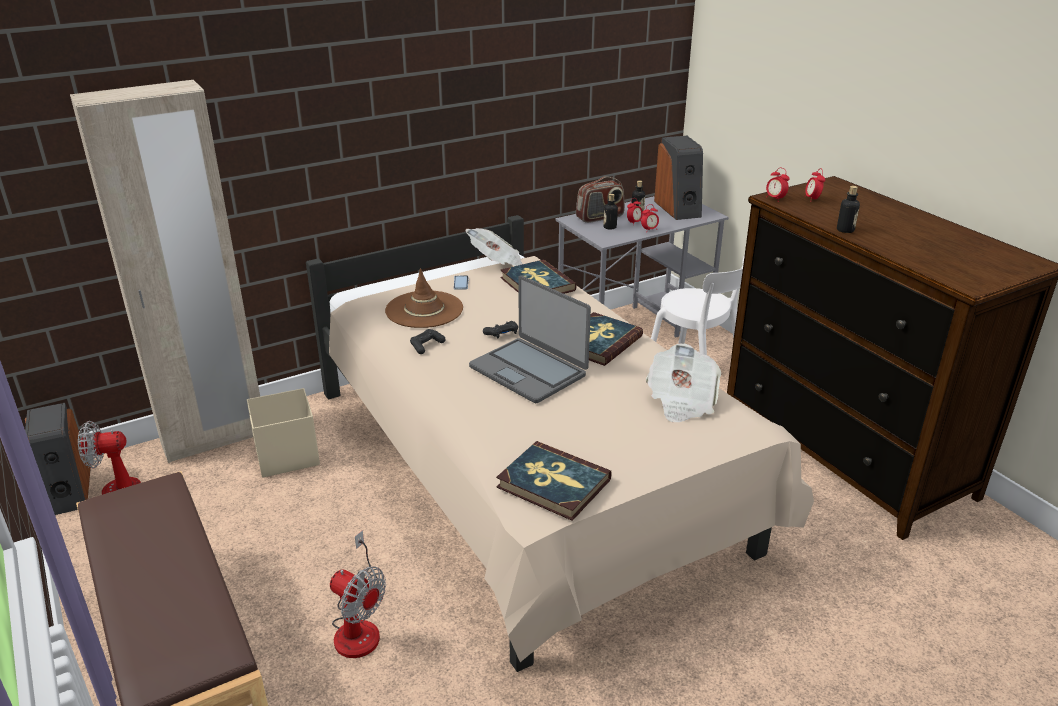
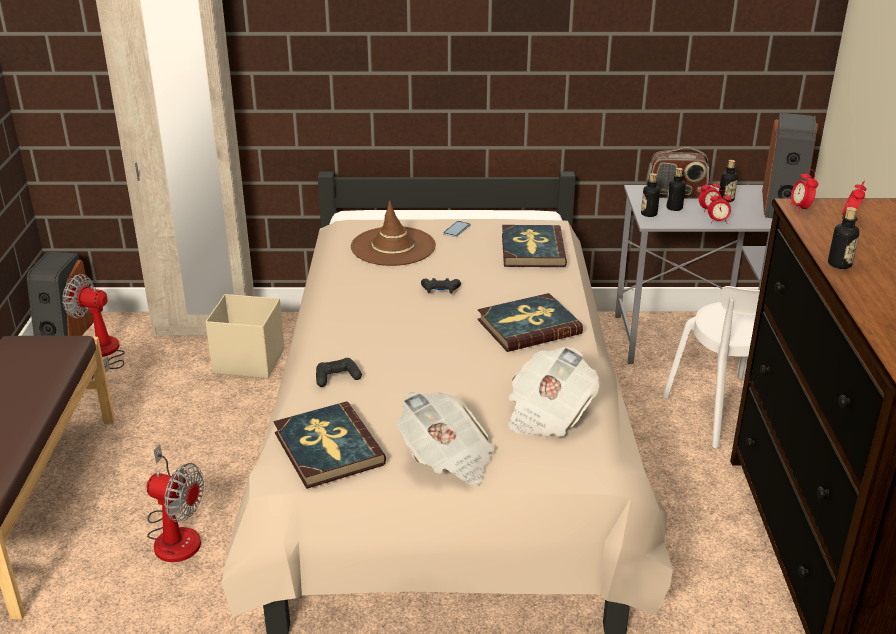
camera: 30 degrees right, 0 degrees up
fan [330,530,386,658] -> fan turned 45 degrees counterclockwise [147,444,204,562]
black game controller [410,329,446,354] -> black game controller moved to [316,358,362,387]
newspaper [466,228,523,266] -> newspaper moved to [397,392,495,486]
laptop [469,275,591,403] -> none
none -> bottle [641,173,660,217]

